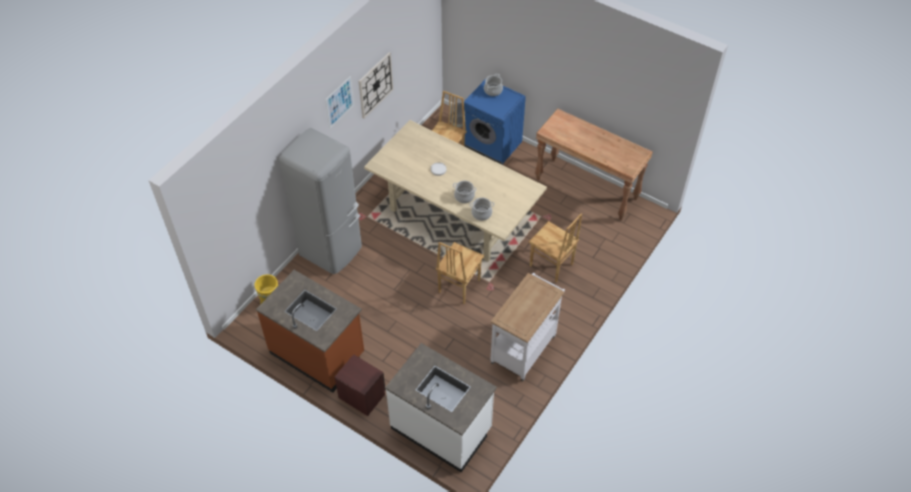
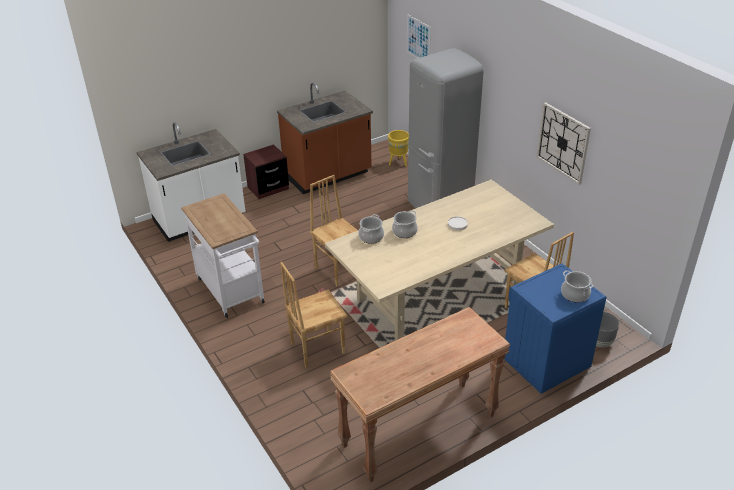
camera: 115 degrees right, 15 degrees down
picture [325,76,354,128] -> picture moved to [407,14,431,58]

